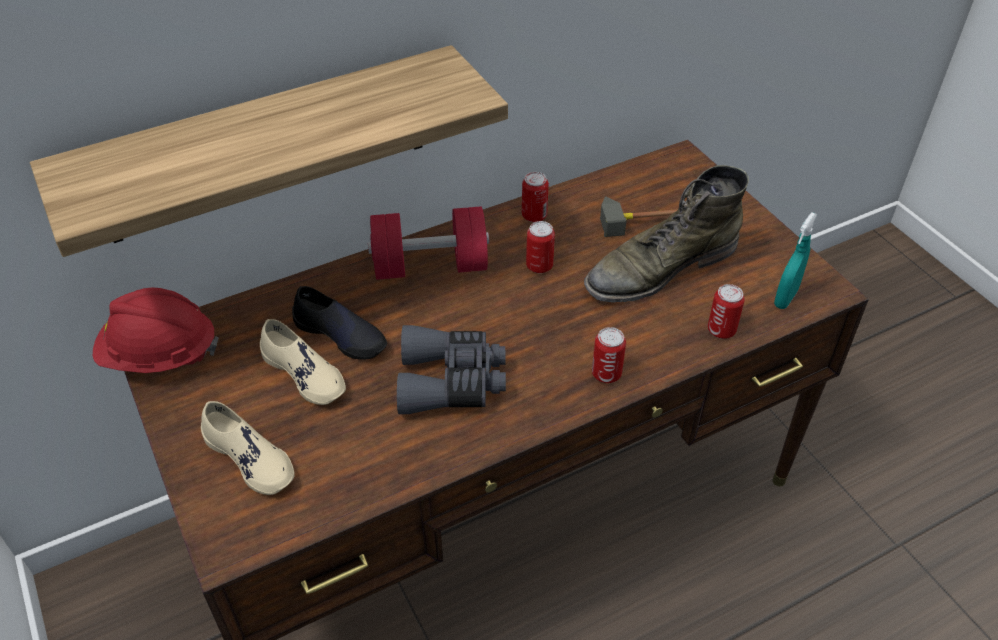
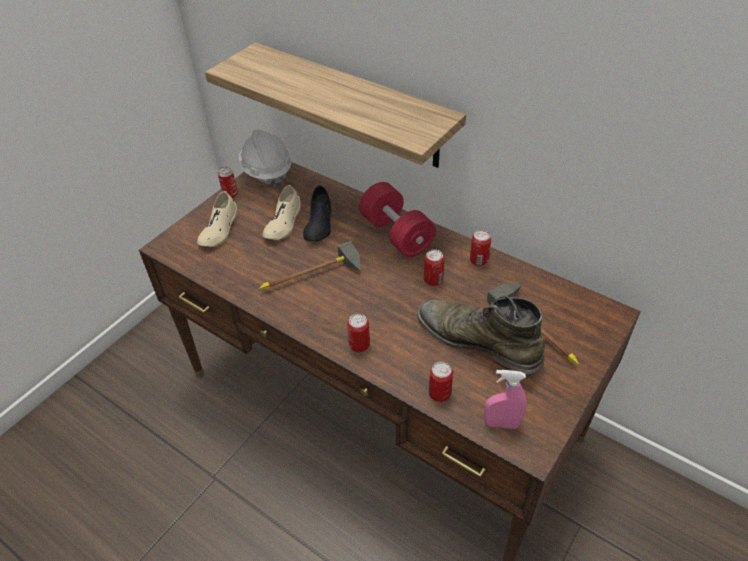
camera: 65 degrees right, 0 degrees up
red hard hat [93,288,219,373] -> white hard hat [239,130,292,187]
grey binoculars [397,325,506,414] -> hammer [259,241,360,290]
turquoise spray bottle [774,212,817,309] -> pink spray bottle [484,370,527,429]
none -> can [218,166,238,199]

